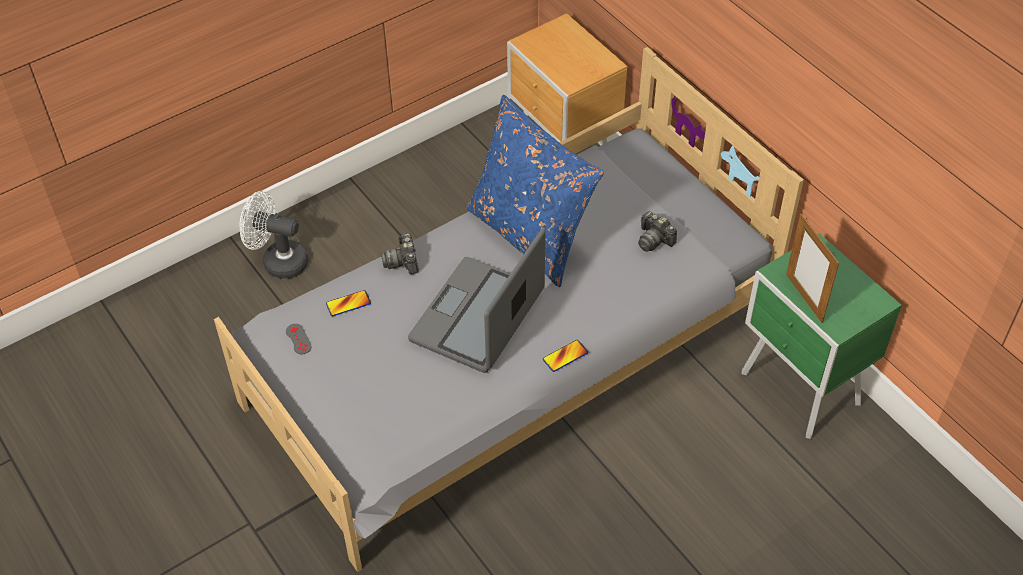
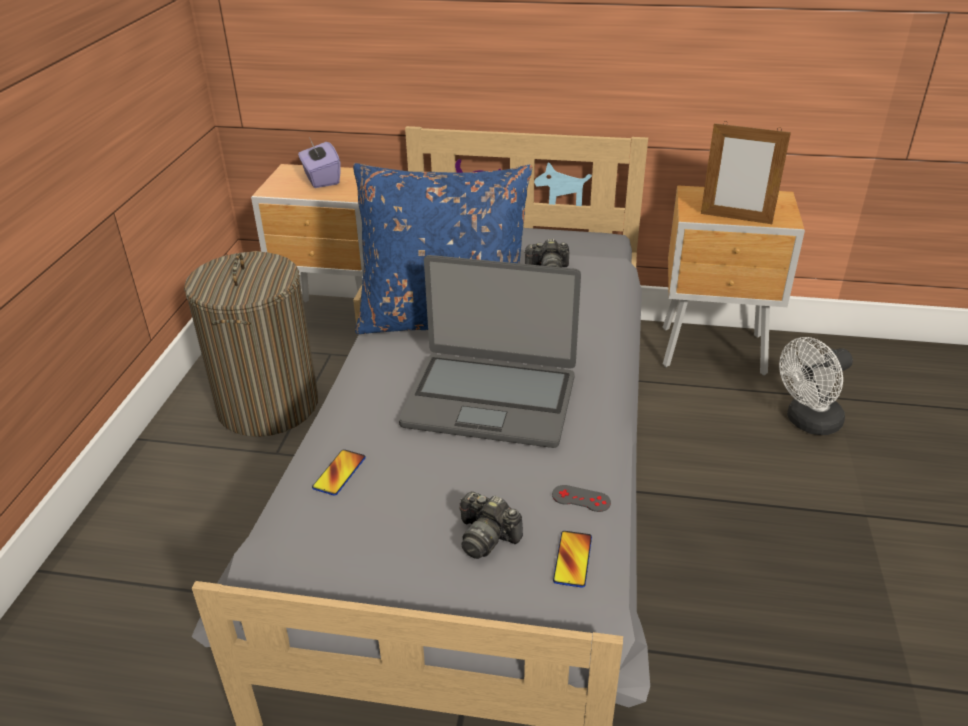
camera: 45 degrees left, 15 degrees down
white fan [240,191,309,279] -> white fan moved to [779,337,853,435]
grey game controller [286,324,312,355] -> grey game controller moved to [552,485,611,512]
camera [381,233,419,274] -> camera moved to [459,491,523,559]
laptop [408,228,546,373] -> laptop turned 60 degrees counterclockwise [399,255,581,448]
phone [543,340,588,372] -> phone moved to [553,531,592,588]
green nightstand [742,233,902,439] -> brown nightstand [662,185,805,376]
none -> laundry basket [184,251,318,437]
none -> purple tissue box [298,137,340,188]

